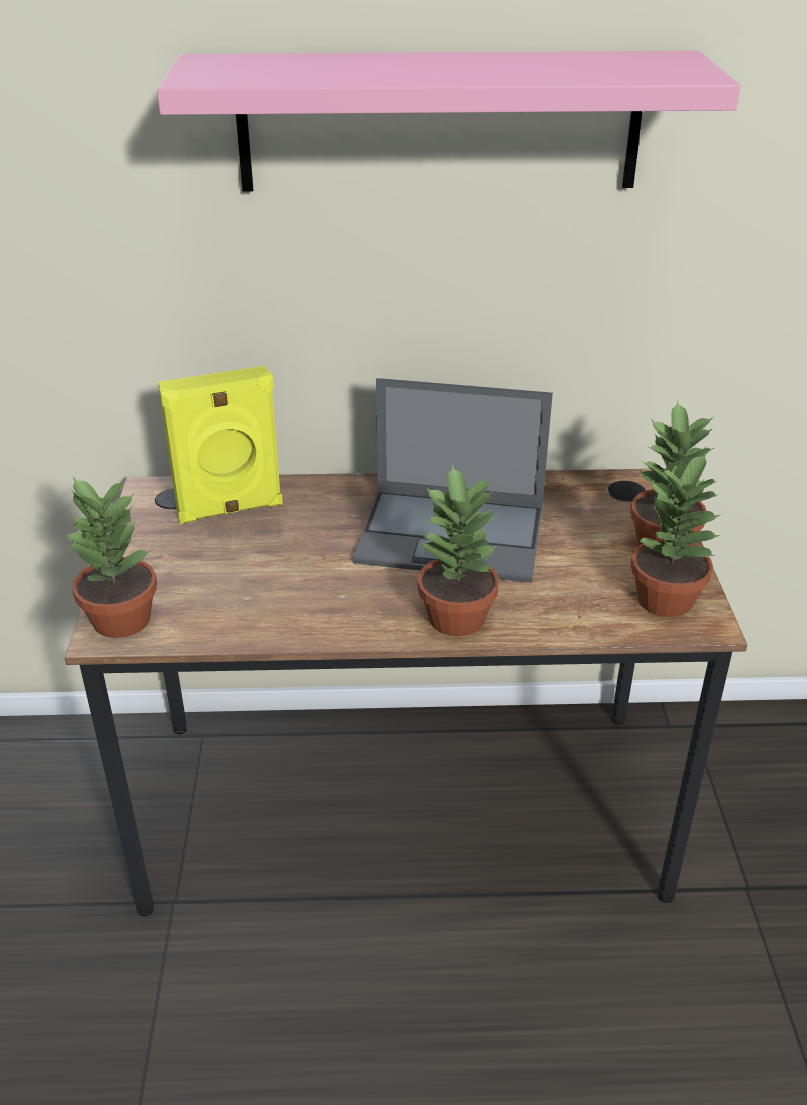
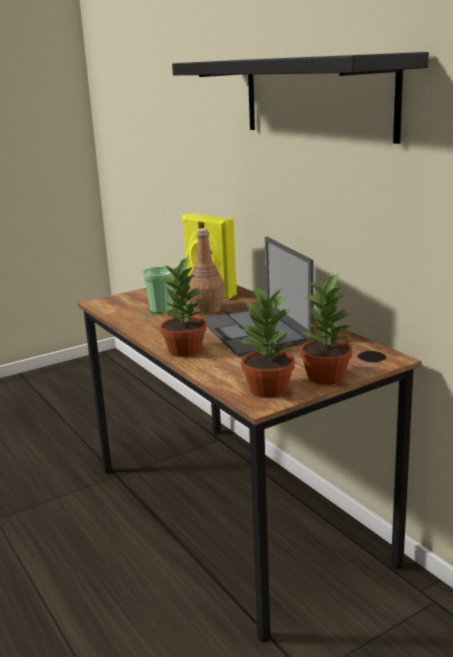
camera: 60 degrees right, 15 degrees down
potted plant [64,477,157,638] -> none
pink shelf [157,51,741,192] -> black shelf [172,52,429,144]
none -> cup [141,266,174,314]
none -> brown bottle [187,228,225,314]

